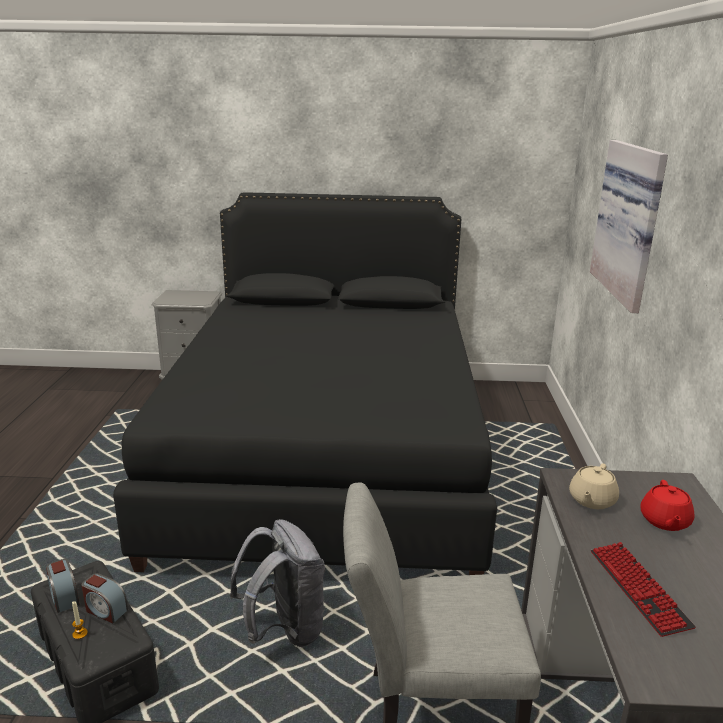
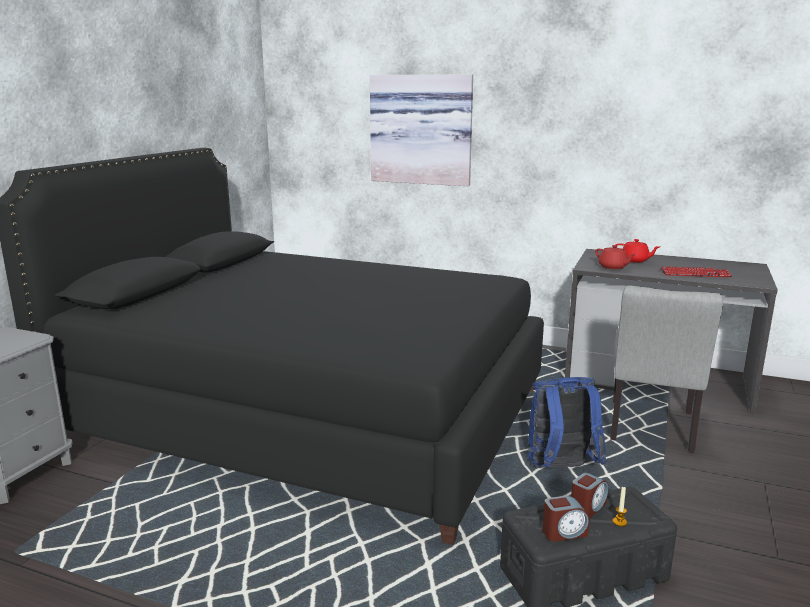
camera: 70 degrees left, 5 degrees down
grey backpack [230,519,325,647] -> blue backpack [528,377,607,468]
beige teapot [569,464,619,509] -> red teapot [595,245,636,269]

